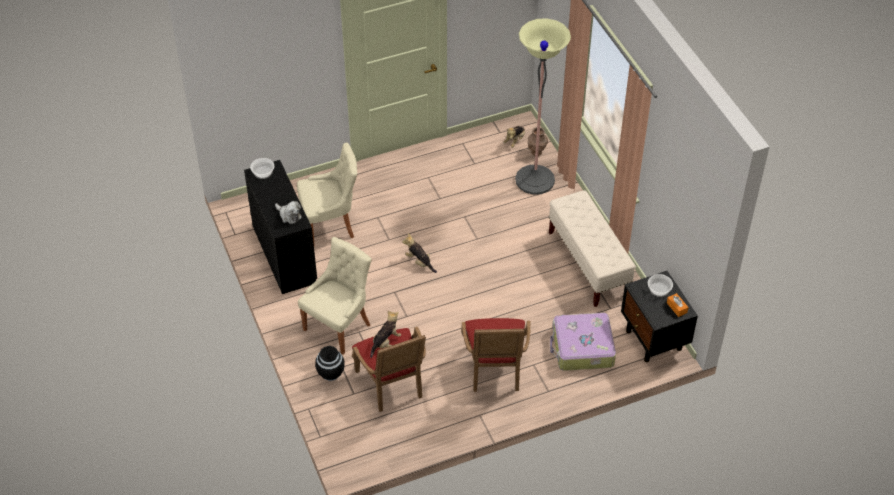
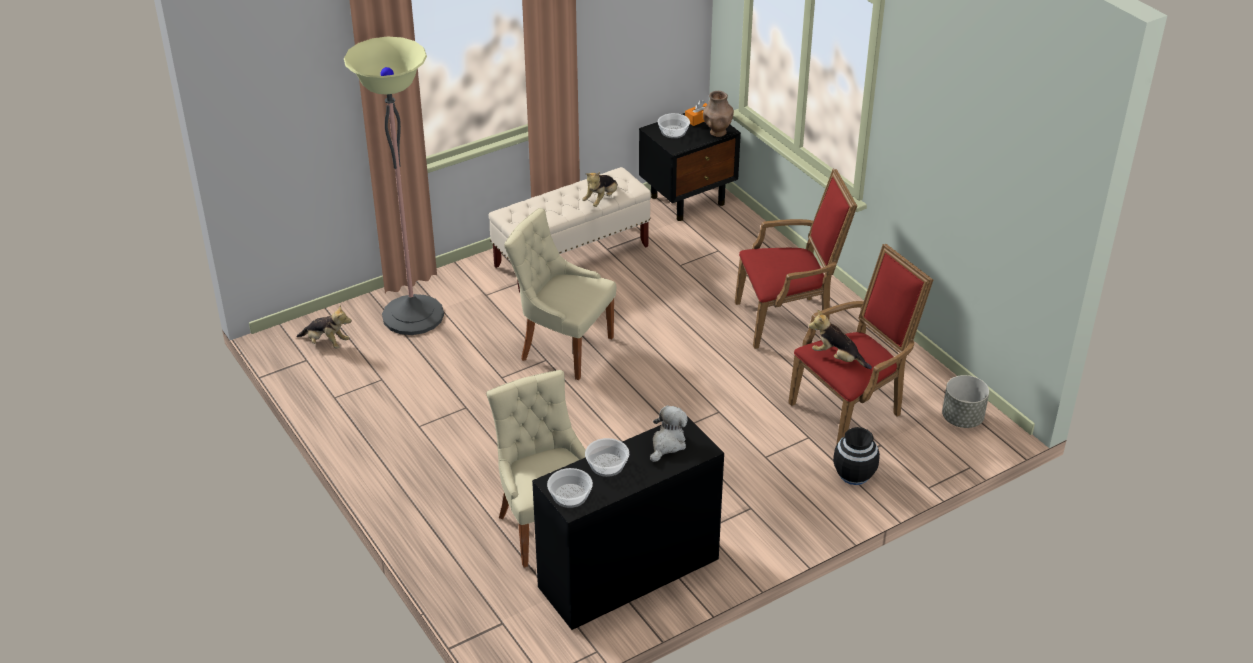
camera: 100 degrees left, 10 degrees down
beige chair [298,237,372,354] -> beige chair moved to [504,208,617,380]
plush toy [402,233,437,273] -> plush toy moved to [582,172,618,207]
brown vase [528,127,548,156] -> brown vase moved to [703,91,734,137]
suitcase [550,312,616,371] -> none
none -> bowl [585,438,629,477]
none -> grey planter [942,375,989,428]

